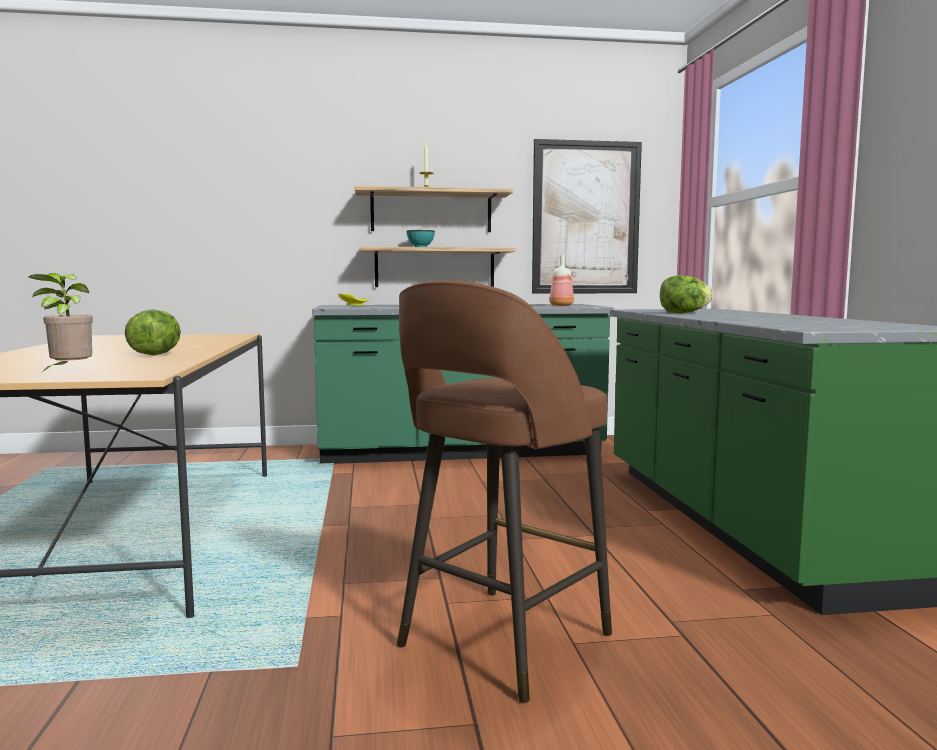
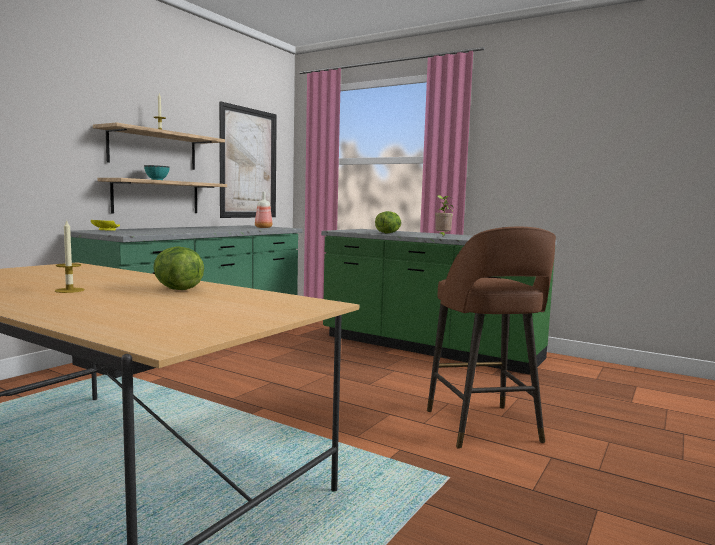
camera: 50 degrees left, 0 degrees up
potted plant [28,273,93,372] -> potted plant moved to [435,195,454,236]
none -> candle [55,219,85,293]

